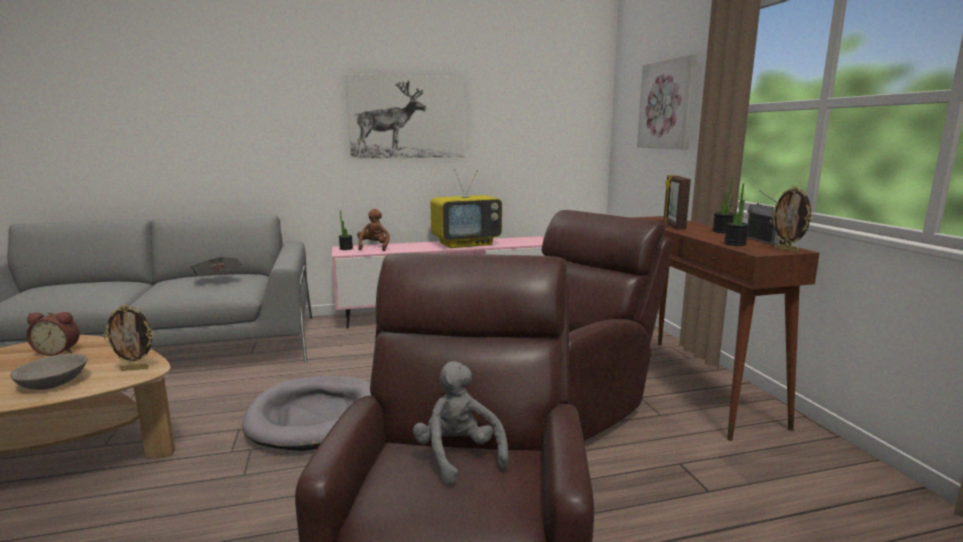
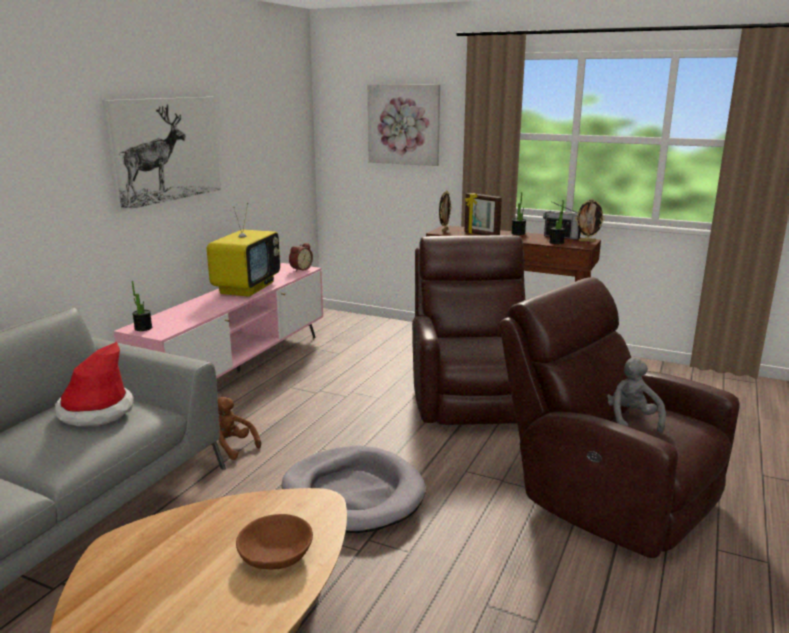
camera: 50 degrees left, 5 degrees up
grey bowl [10,354,88,390] -> brown bowl [236,514,313,569]
alarm clock [27,312,79,356] -> alarm clock moved to [289,243,313,271]
picture frame [103,305,154,371] -> picture frame moved to [439,191,451,232]
newspaper [190,257,242,276] -> hat [55,342,134,426]
brown plush toy [357,209,390,251] -> brown plush toy moved to [211,397,261,460]
grey plush toy [413,361,509,484] -> grey plush toy turned 75 degrees clockwise [607,357,666,434]

